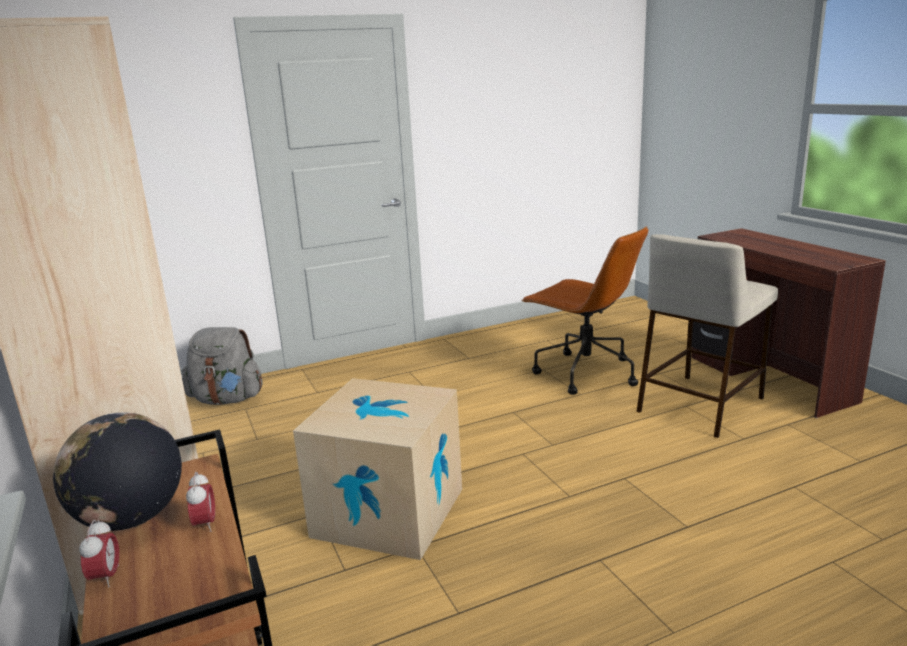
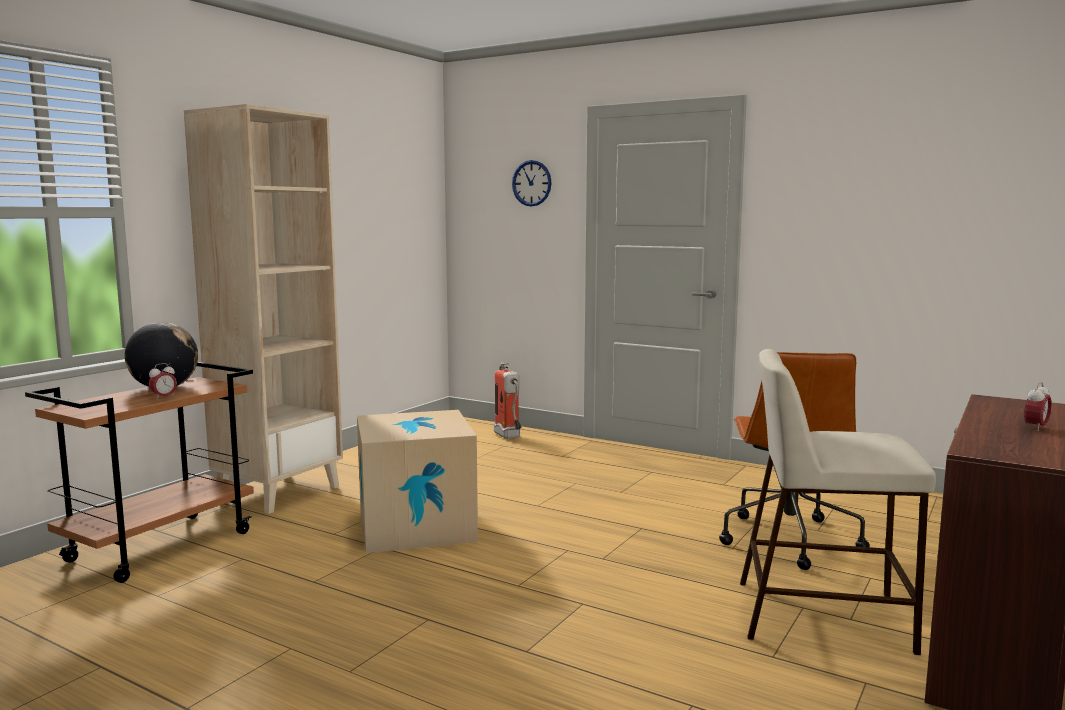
camera: 55 degrees right, 10 degrees down
alarm clock [79,519,119,587] -> alarm clock moved to [1024,382,1052,431]
grey backpack [182,327,262,405] -> fire extinguisher [494,362,522,439]
none -> wall clock [512,160,552,207]

